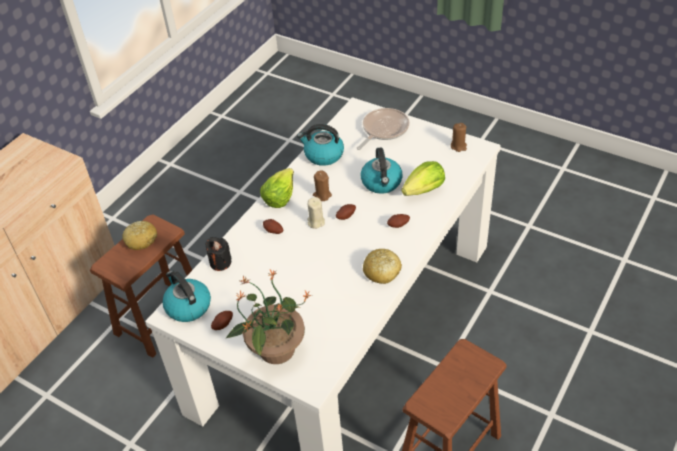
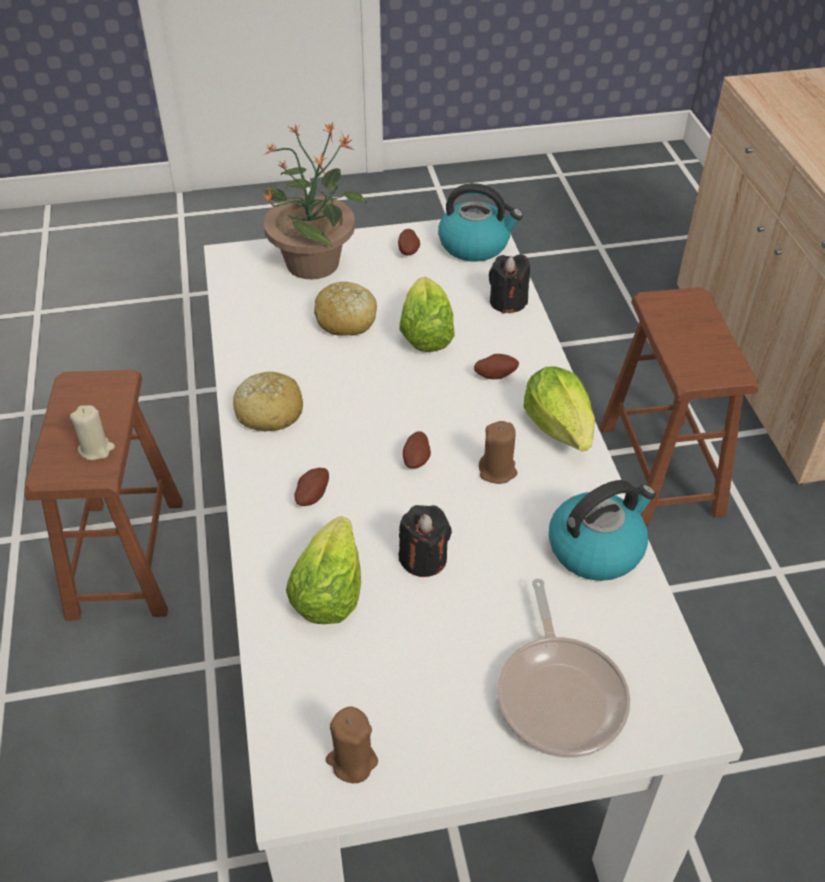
camera: 135 degrees right, 0 degrees up
bread [122,221,157,250] -> bread moved to [314,281,377,336]
beige candle [307,197,325,229] -> beige candle moved to [70,405,115,460]
kettle [361,147,403,193] -> black candle [399,505,452,577]
none -> lettuce [399,277,455,352]

